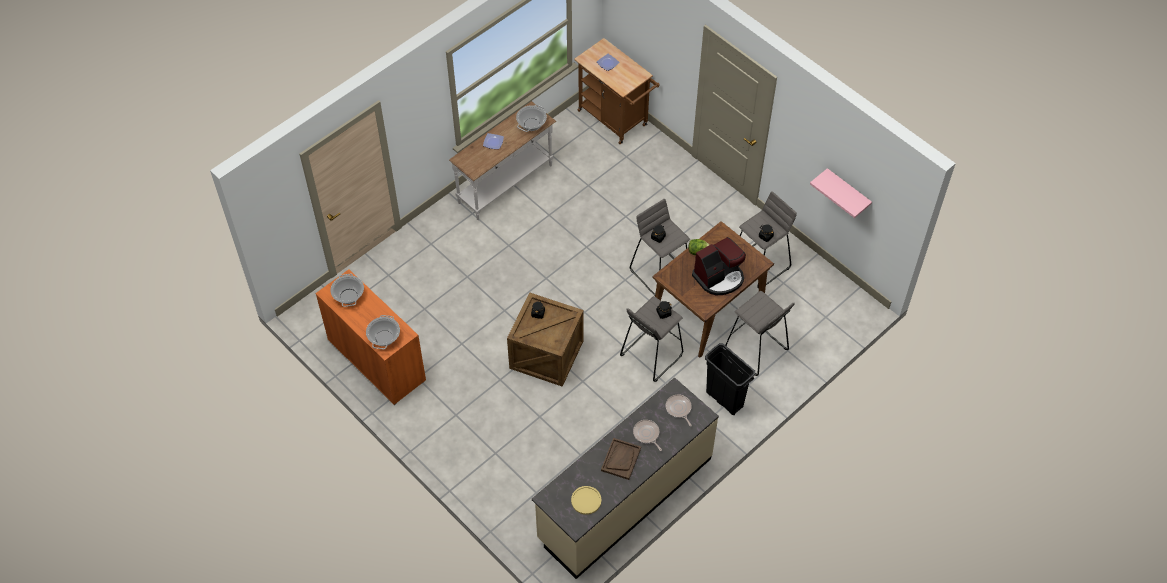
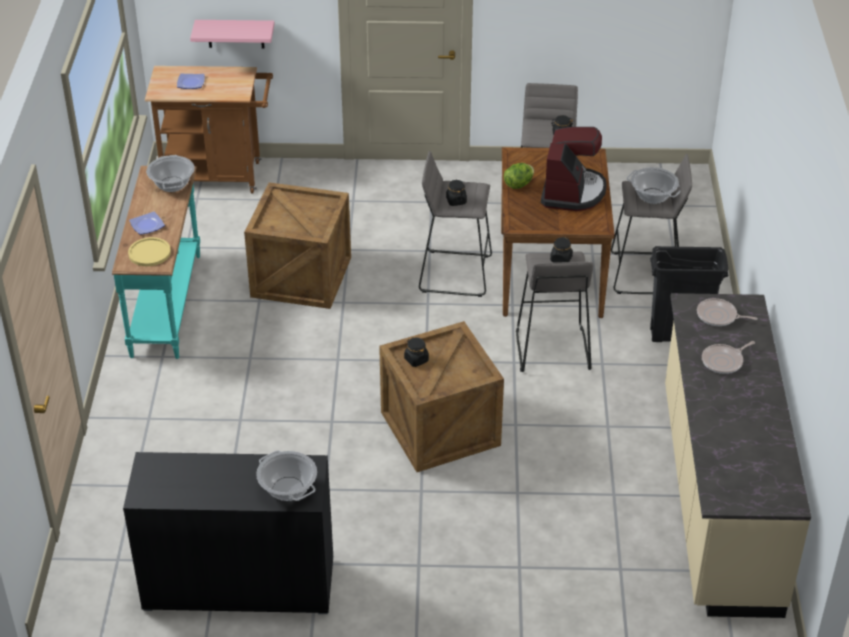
camera: 45 degrees left, 15 degrees down
orange cabinet [316,269,426,405] -> black cabinet [123,452,333,614]
cooking pot [330,274,364,307] -> cooking pot moved to [627,167,680,204]
white console table [449,101,556,220] -> turquoise console table [112,166,200,359]
yellow plate [571,486,601,515] -> yellow plate moved to [128,237,171,266]
brown tray [601,438,641,480] -> none
frying pan [633,420,662,451] -> frying pan turned 45 degrees counterclockwise [702,341,755,374]
pink shelf [810,168,872,218] -> pink shelf moved to [190,20,275,48]
none -> crate [244,182,351,309]

